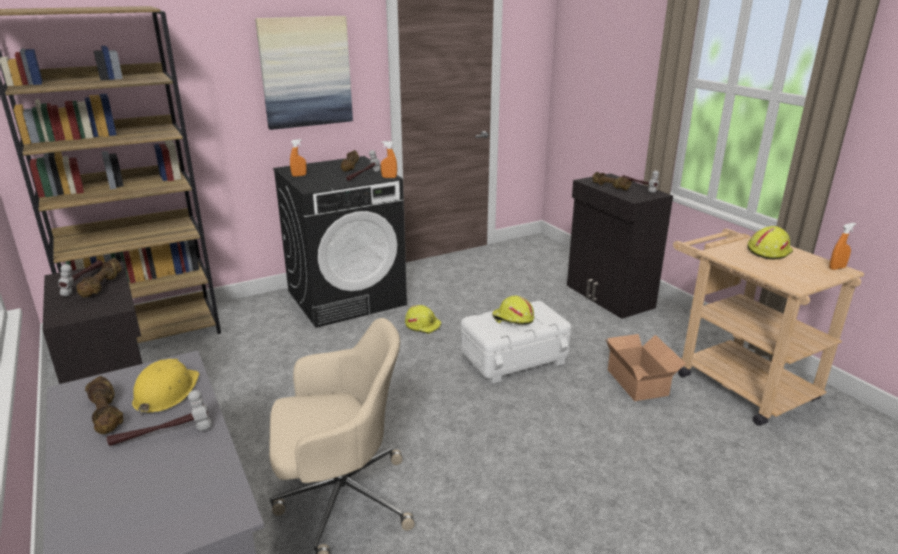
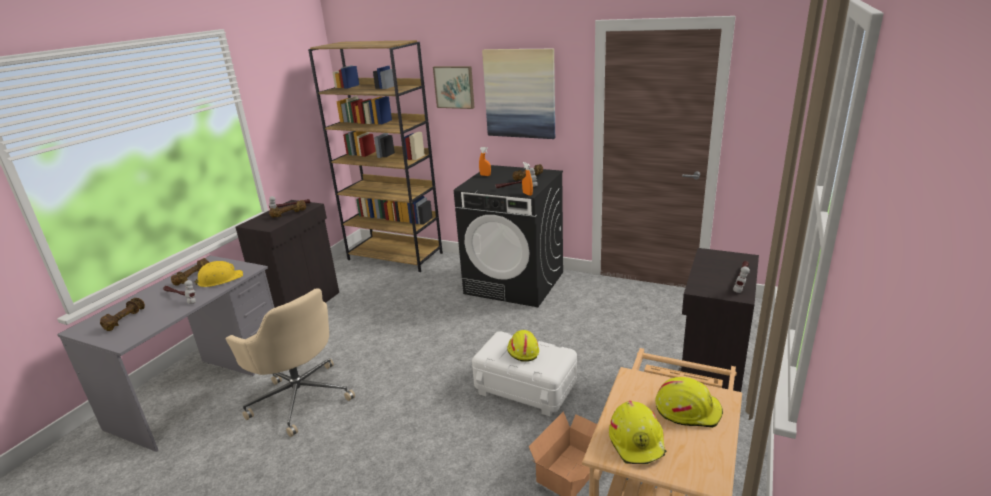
camera: 55 degrees right, 0 degrees up
yellow hard hat [405,305,441,334] -> yellow hard hat moved to [609,401,667,464]
brown dumbbell [592,172,632,191] -> brown dumbbell moved to [100,298,145,331]
orange spray bottle [829,223,856,270] -> none
none -> picture [433,66,474,109]

